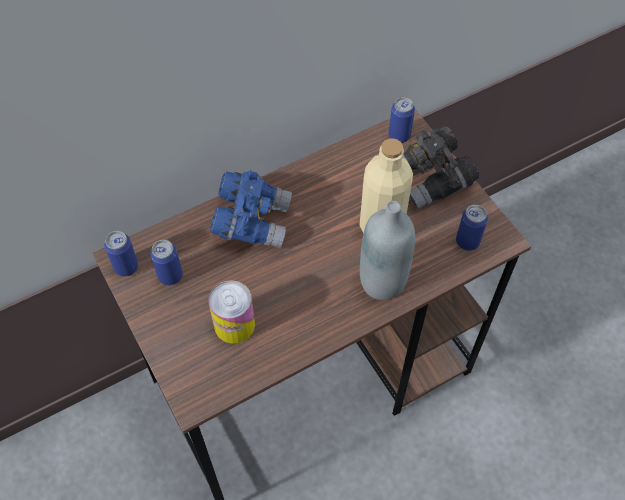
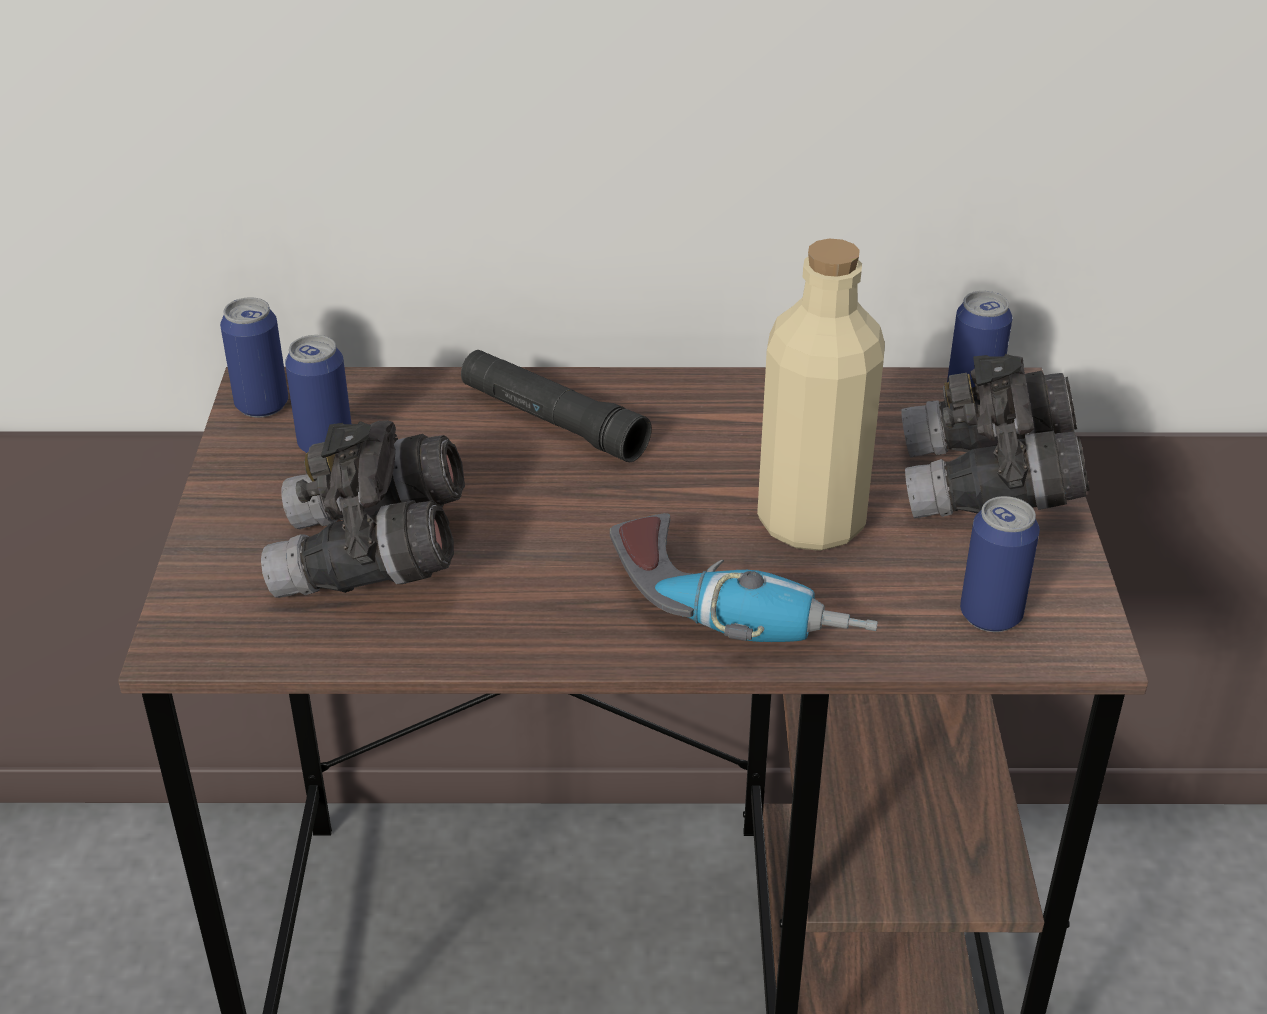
camera: 30 degrees right, 20 degrees down
can [209,280,255,344] -> grey binoculars [261,420,465,598]
blue binoculars [210,170,292,248] -> black flashlight [461,350,652,462]
grey bottle [360,201,415,300] -> power drill [610,513,878,642]

